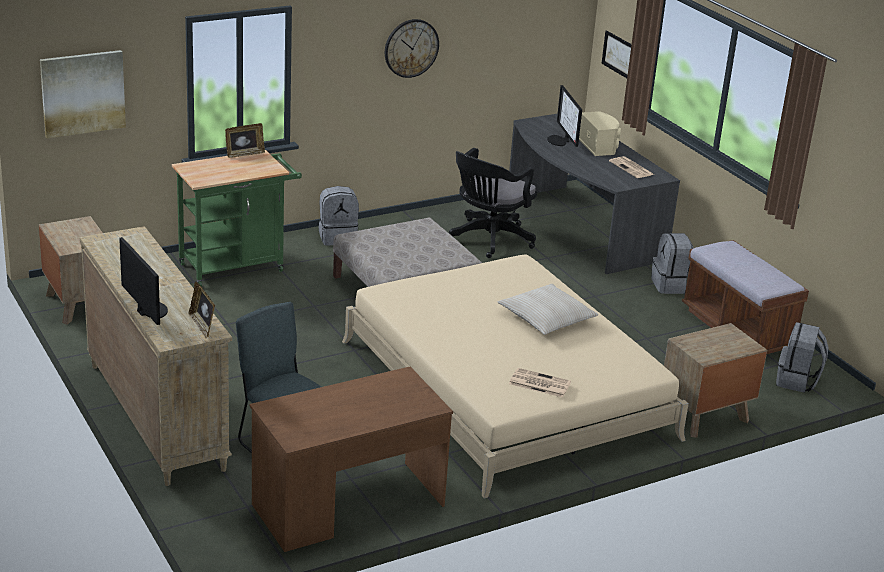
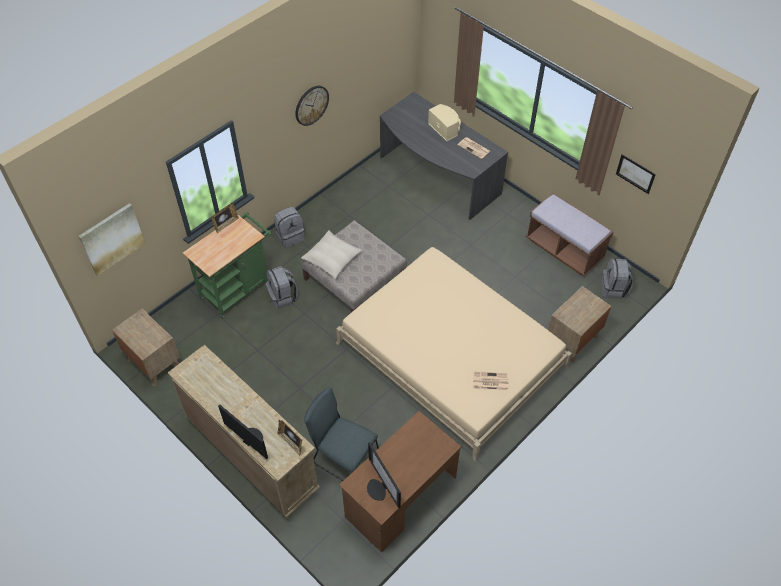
camera: 15 degrees left, 25 degrees up
black office chair [449,148,537,258] -> none
beige pillow [498,284,598,335] -> beige pillow moved to [301,230,362,279]
monitor [547,85,582,147] -> monitor moved to [367,442,401,508]
picture [601,30,632,78] -> picture moved to [616,154,656,194]
grey backpack [651,233,694,294] -> grey backpack moved to [265,266,297,309]

